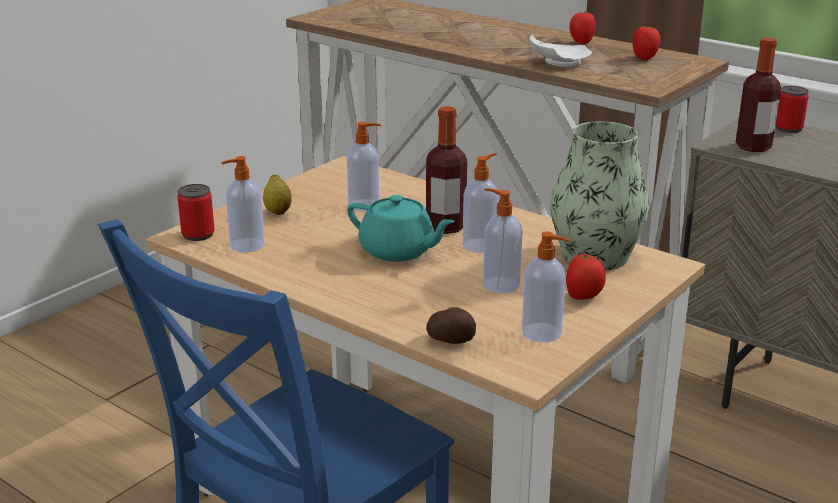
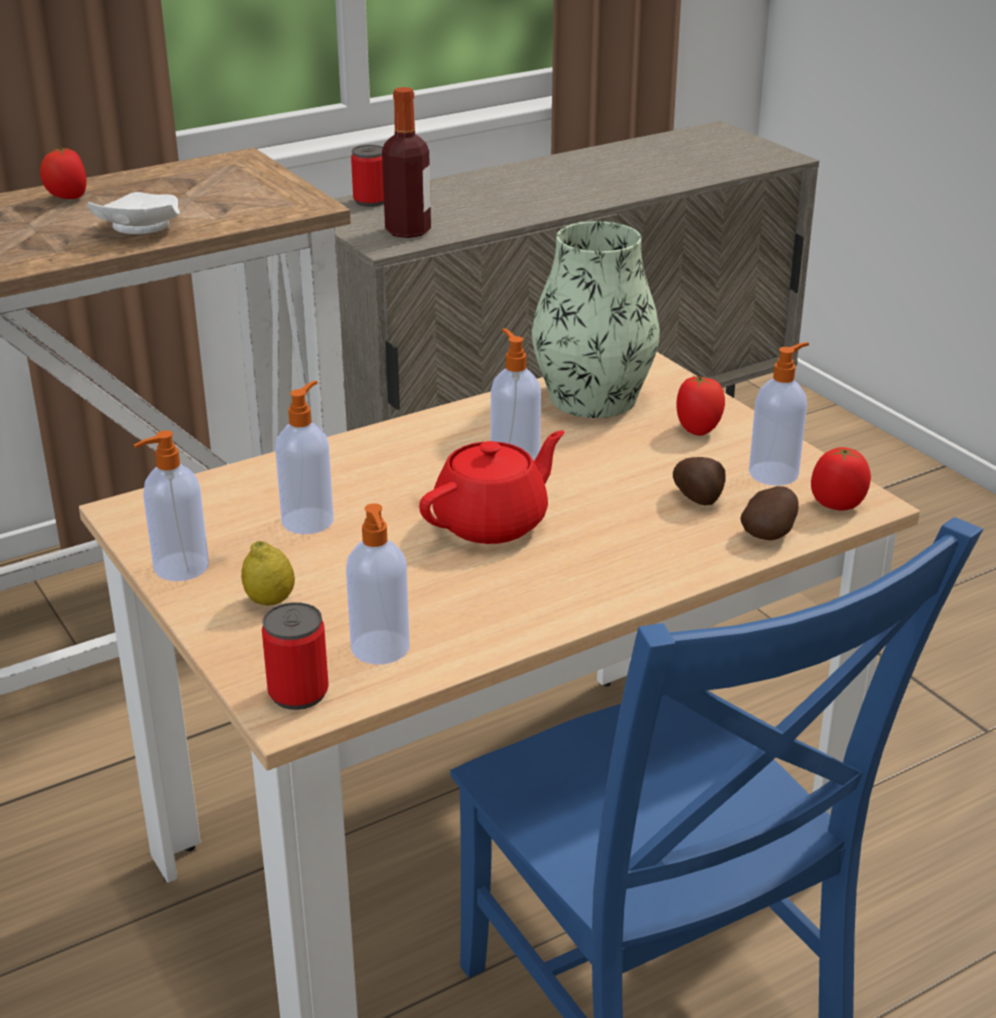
camera: 70 degrees left, 5 degrees up
turquoise teapot [347,195,455,262] -> red teapot [419,430,565,544]
bottle [426,106,467,234] -> none
soap dispenser [483,188,523,293] -> soap dispenser moved to [134,430,209,581]
tomato [633,25,661,60] -> tomato moved to [811,447,871,511]
none -> potato [673,457,726,505]

